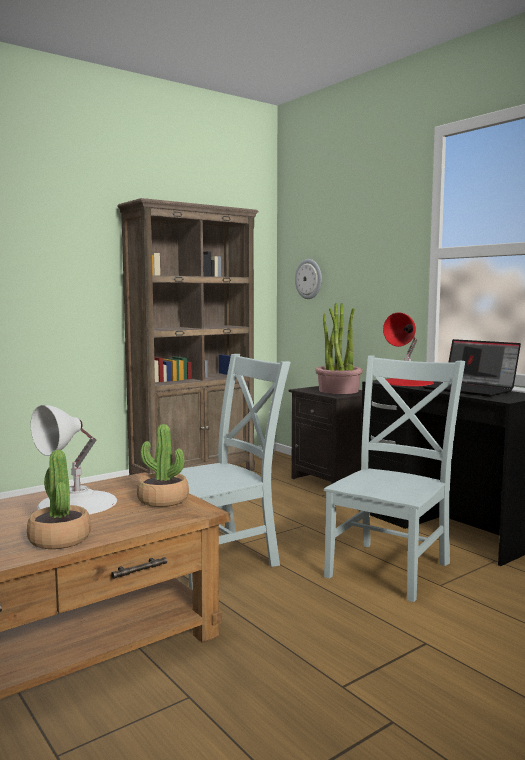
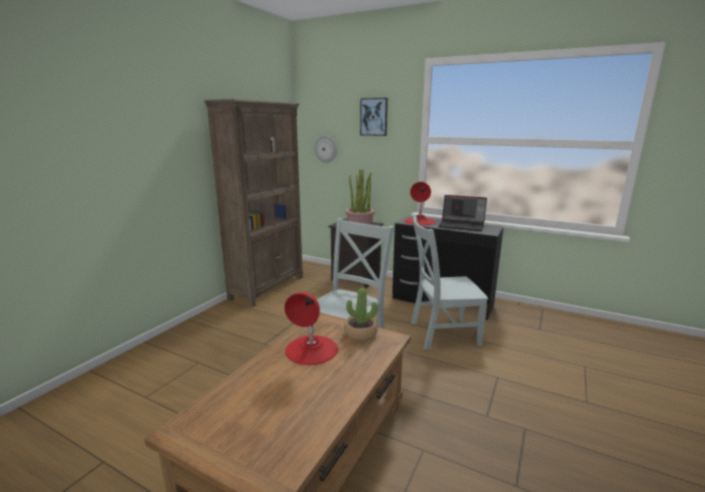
camera: 25 degrees left, 10 degrees up
potted plant [27,450,91,549] -> none
white table lamp [30,405,117,515] -> red table lamp [284,292,338,365]
grey chair [324,355,465,602] -> grey chair turned 105 degrees counterclockwise [411,215,488,350]
none -> picture [360,98,388,136]

